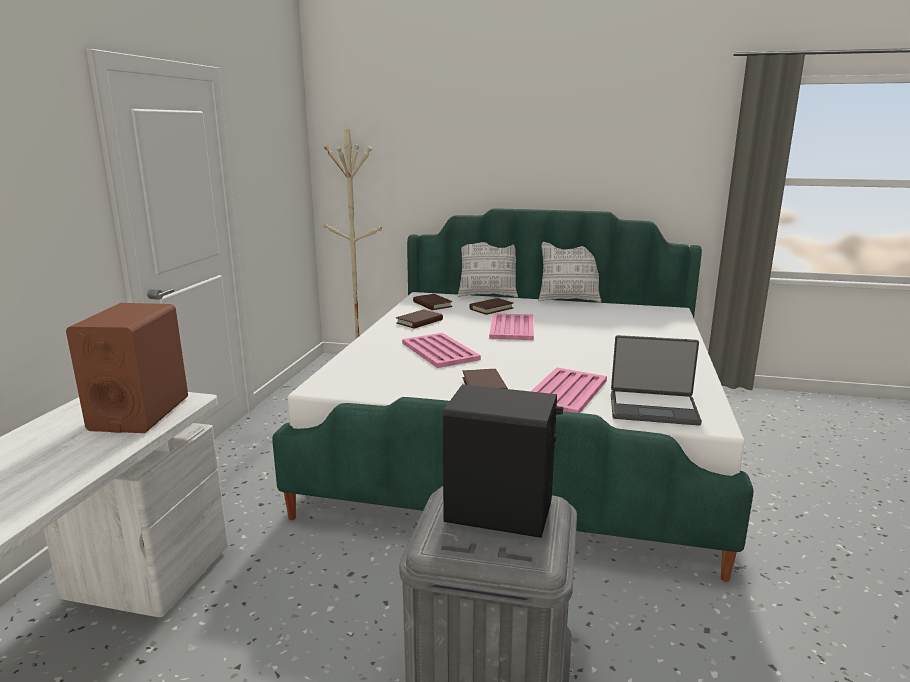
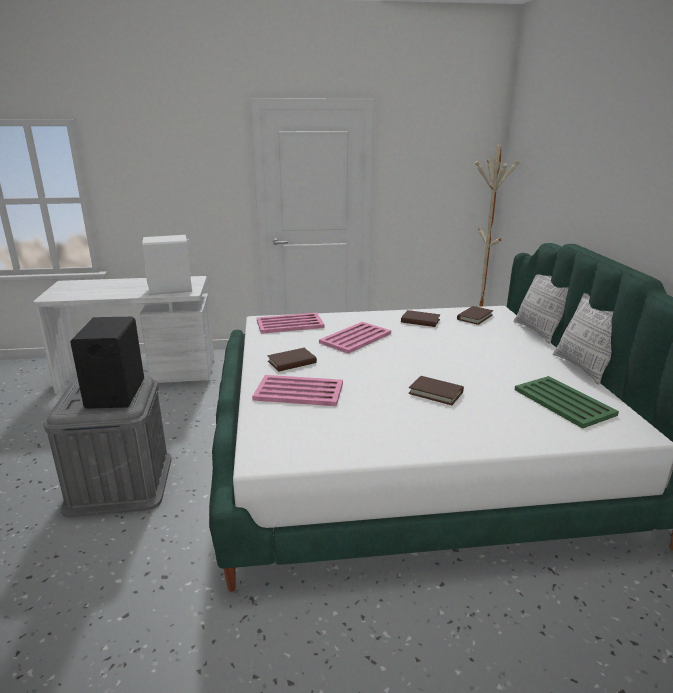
camera: 70 degrees right, 5 degrees up
brown speaker [66,303,188,433] -> white speaker [142,235,192,295]
brown book [469,298,513,315] -> brown book moved to [408,376,464,405]
pink tray [489,313,534,340] -> pink tray moved to [257,313,325,334]
laptop [611,335,702,426] -> none
none -> green tray [515,376,619,429]

